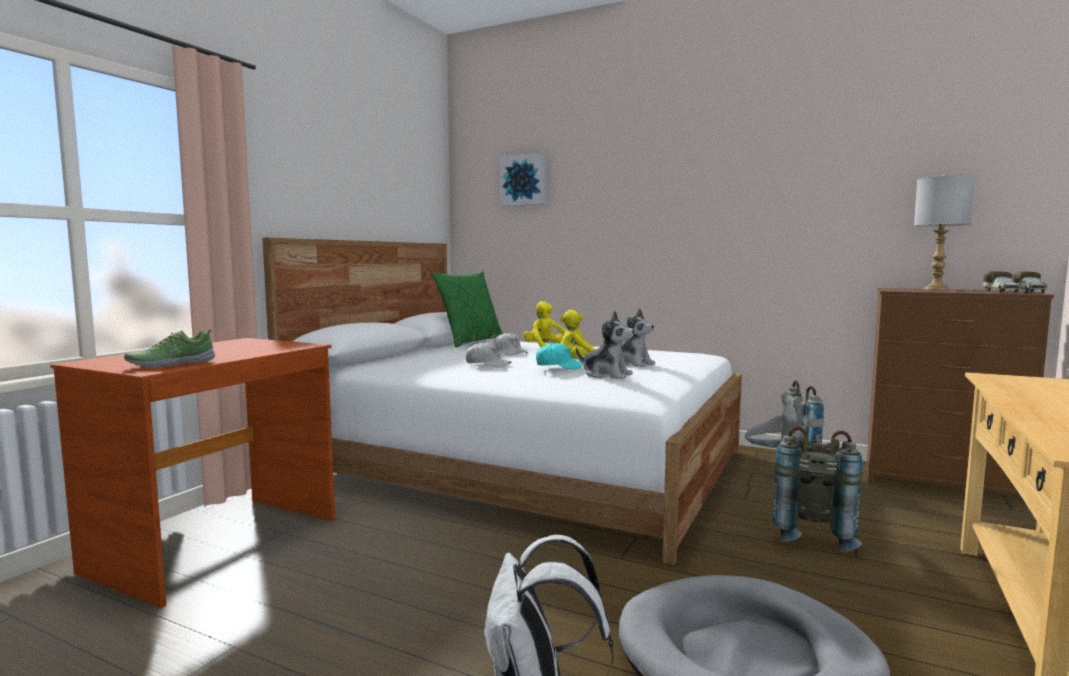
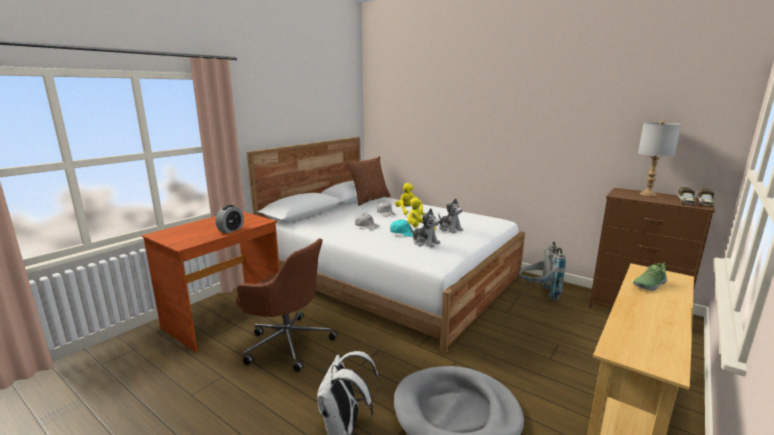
camera: 10 degrees right, 10 degrees up
shoe [124,330,215,368] -> shoe moved to [633,263,667,291]
green pillow [432,271,503,347] -> brown pillow [346,156,391,206]
picture [500,153,547,206] -> none
grey backpack [773,426,862,552] -> none
none -> alarm clock [216,205,244,233]
none -> brown office chair [236,238,338,372]

